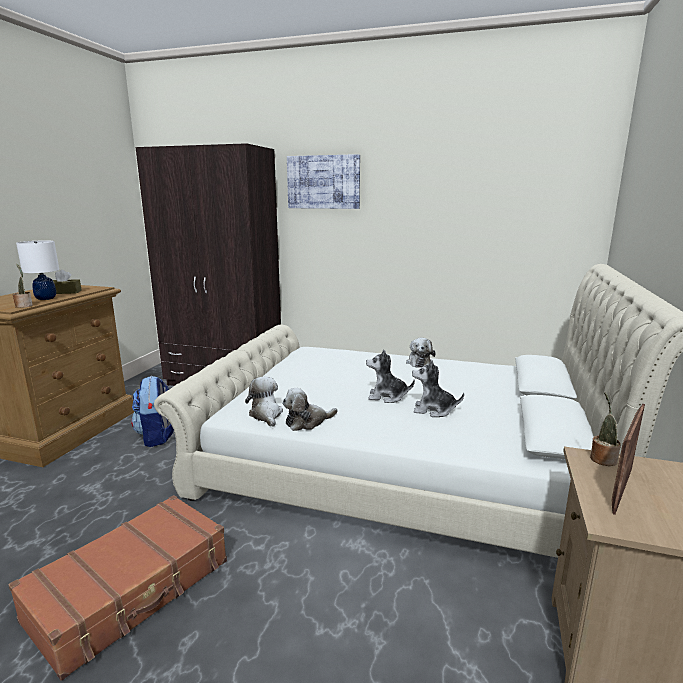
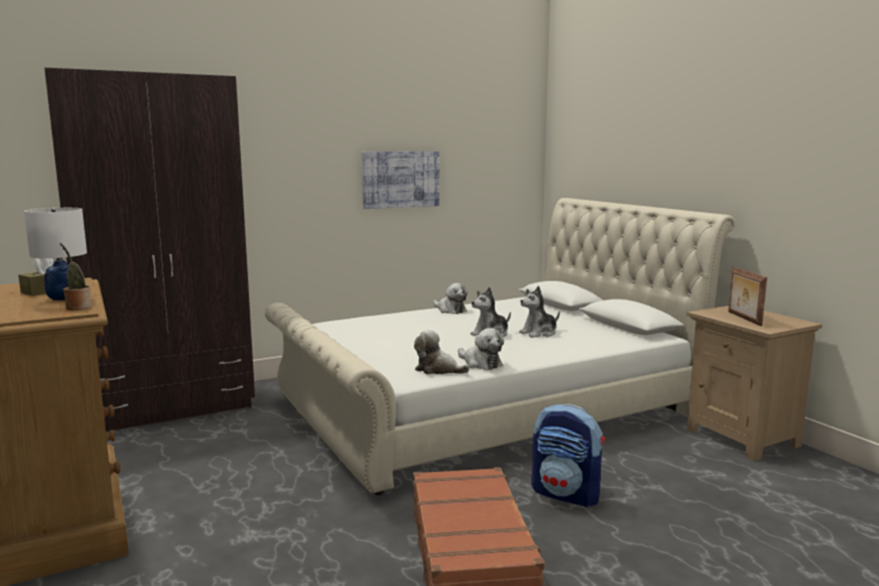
camera: 45 degrees left, 5 degrees down
backpack [131,376,174,447] -> backpack moved to [531,404,605,507]
plush toy [282,388,338,431] -> plush toy turned 60 degrees counterclockwise [458,328,504,370]
picture [287,154,360,209] -> picture moved to [362,151,439,209]
potted plant [590,392,621,466] -> none

